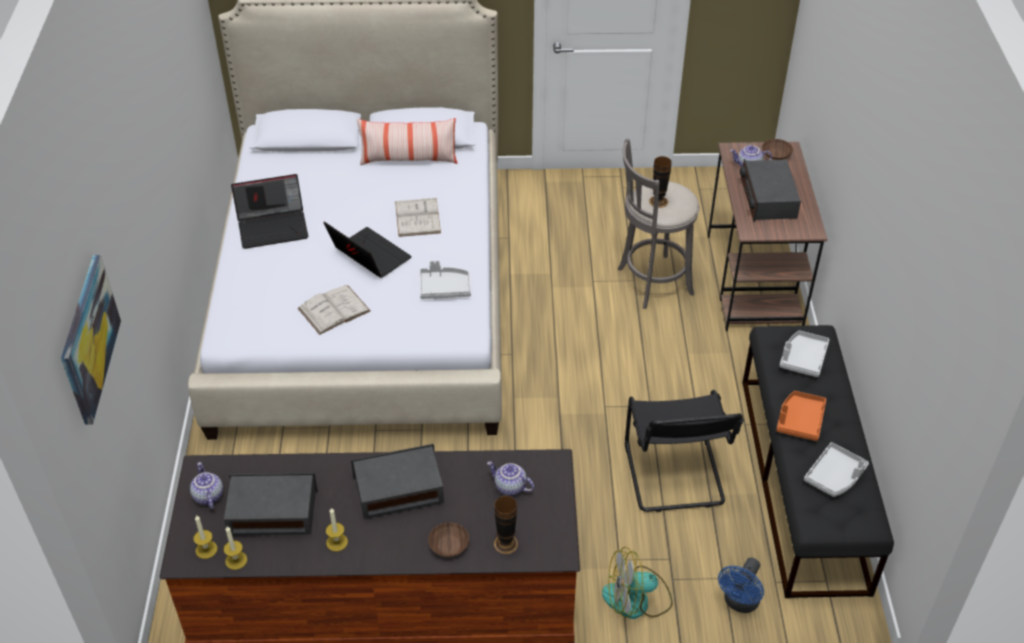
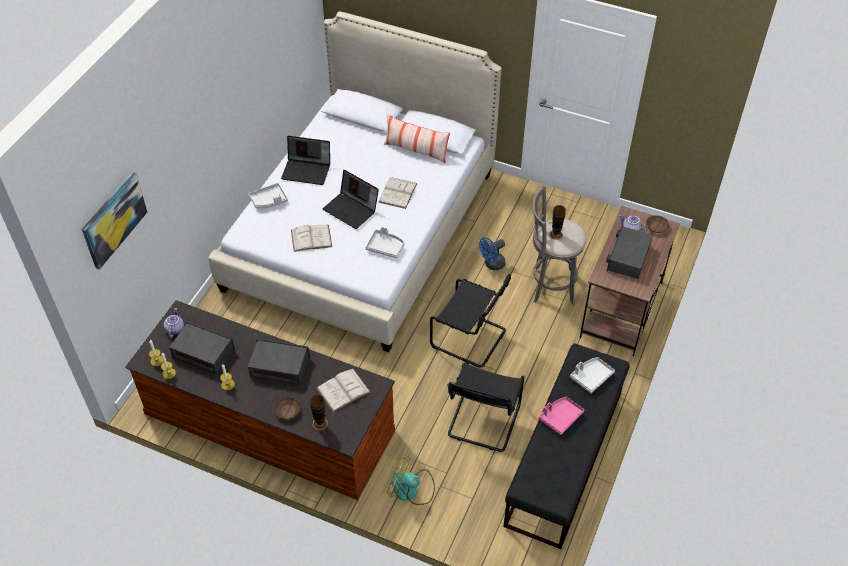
camera: 25 degrees right, 5 degrees up
laptop [324,222,412,278] -> laptop turned 150 degrees clockwise [323,170,379,229]
teapot [487,461,534,496] -> white book [316,369,371,412]
blue fan [718,557,764,613] -> blue fan moved to [479,237,506,270]
orange tray [776,391,826,441] -> pink tray [538,397,584,435]
grey tray [804,442,869,497] -> grey tray moved to [249,183,288,209]
none -> black chair [430,274,511,368]

